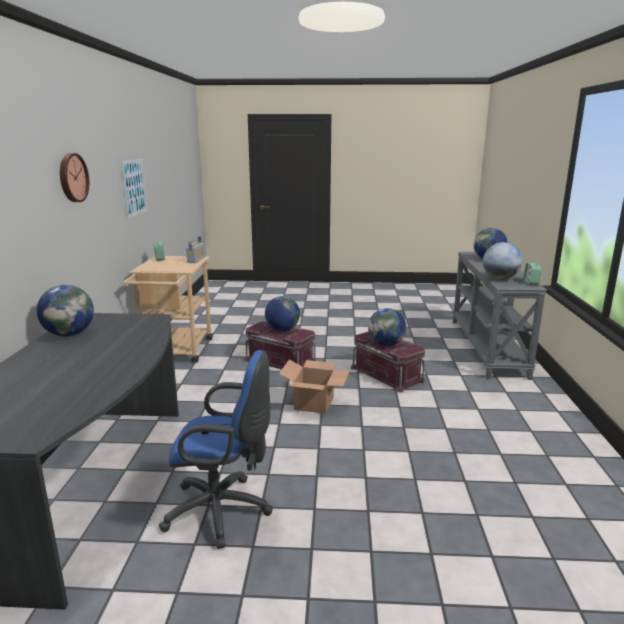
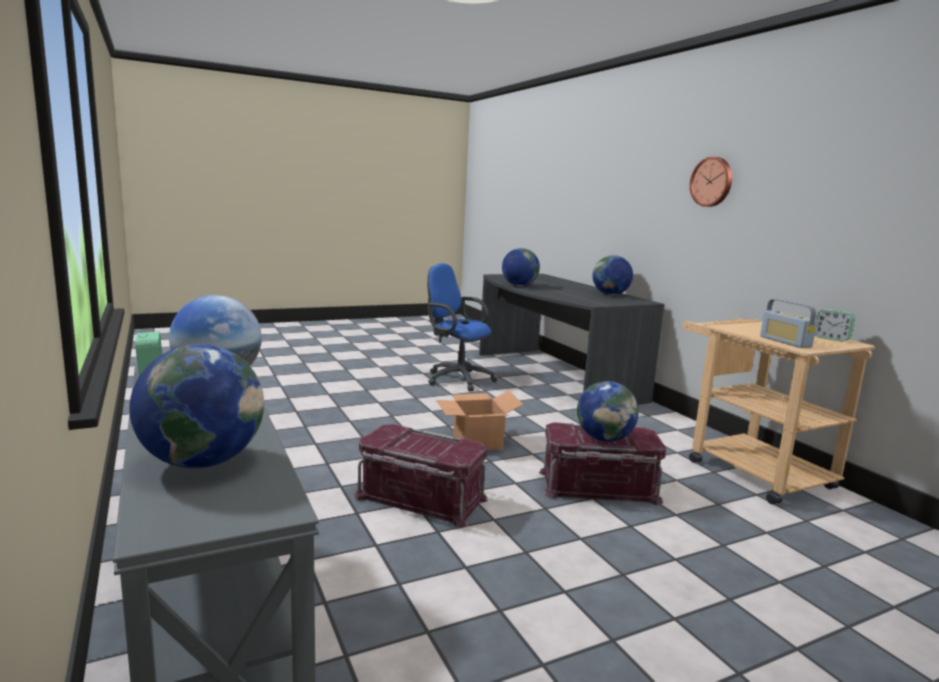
camera: 150 degrees right, 5 degrees down
picture [121,159,147,218] -> none
blue office chair [159,350,273,549] -> blue office chair turned 60 degrees clockwise [427,263,497,391]
globe [368,308,406,346] -> globe moved to [502,248,540,286]

